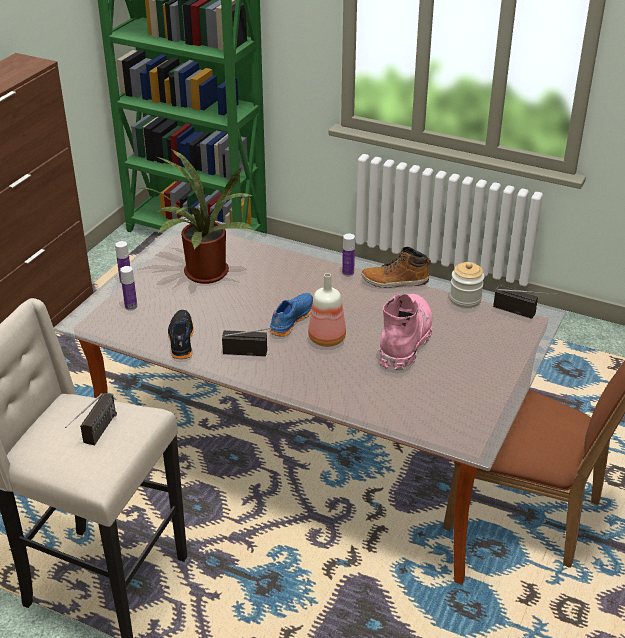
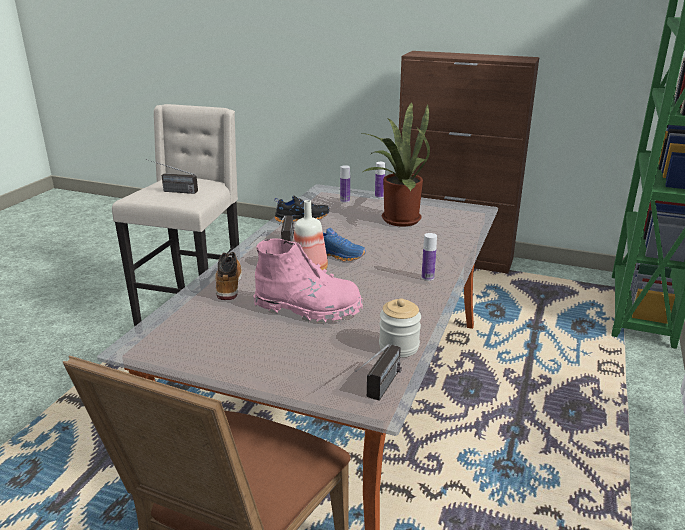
camera: 85 degrees right, 10 degrees down
boot [361,247,431,288] -> boot moved to [215,252,242,300]

